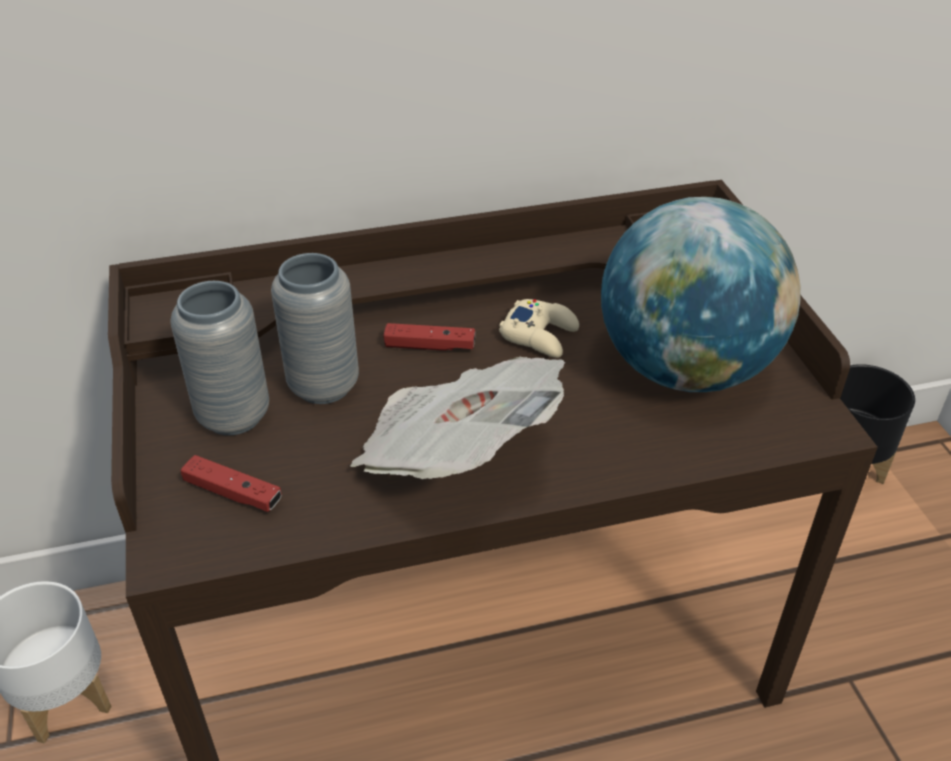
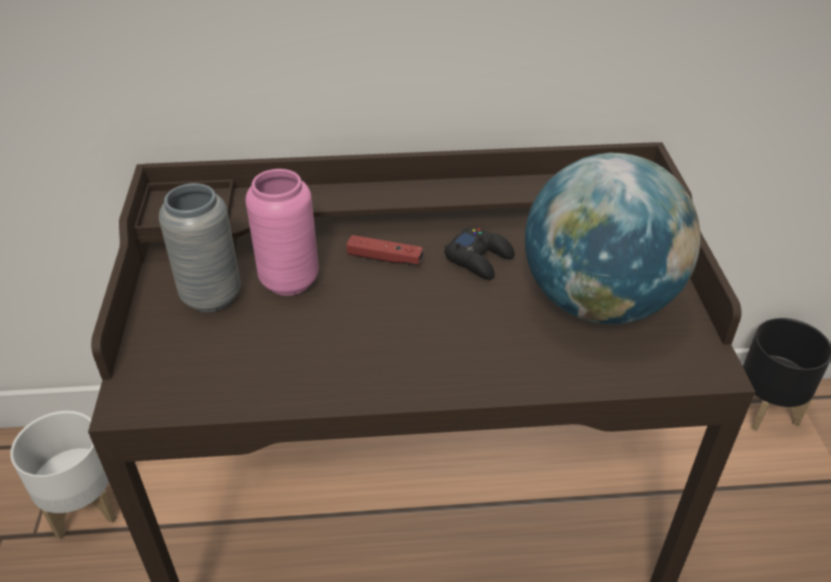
camera: 10 degrees right, 0 degrees up
red game controller [180,455,282,512] -> none
grey vase [271,253,359,404] -> pink vase [245,169,319,296]
newspaper [350,357,566,479] -> none
beige game controller [499,299,579,358] -> black game controller [444,227,515,280]

